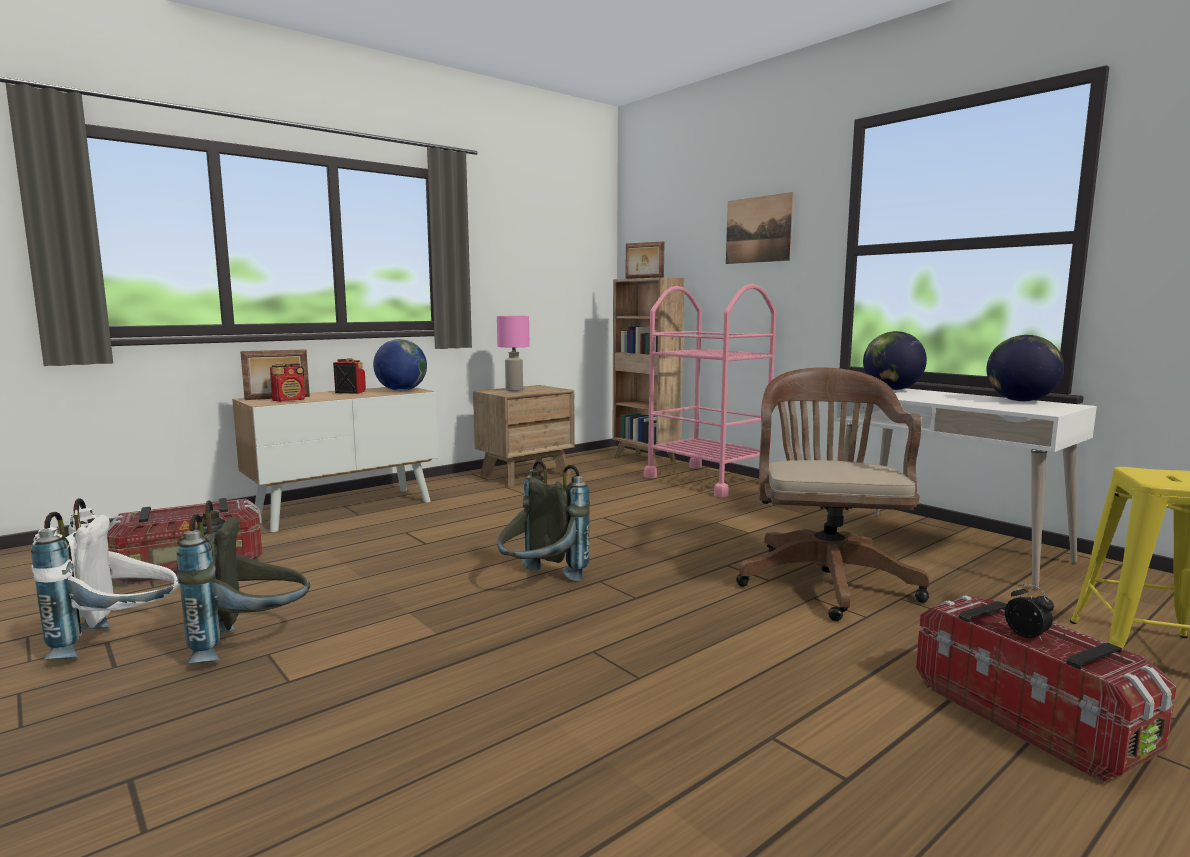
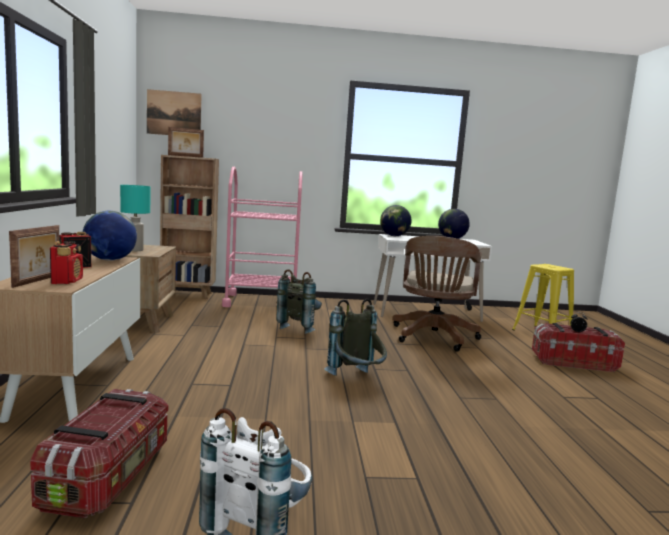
camera: 55 degrees left, 0 degrees up
grey backpack [177,500,310,664] -> grey backpack moved to [276,269,322,334]
pink table lamp [497,316,530,391] -> turquoise table lamp [120,185,150,251]
picture [726,192,794,264] -> picture moved to [147,89,202,135]
brown office chair [736,367,929,621] -> brown office chair turned 120 degrees counterclockwise [393,236,482,352]

